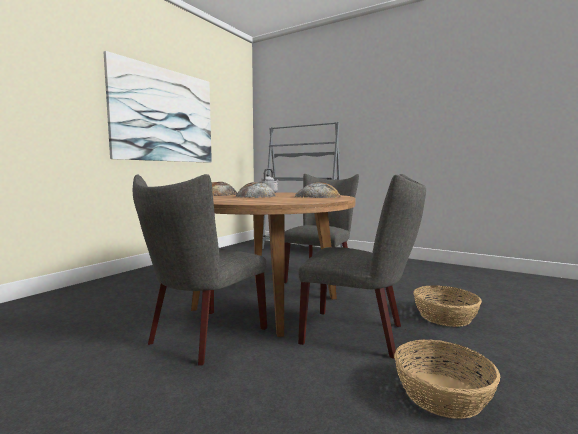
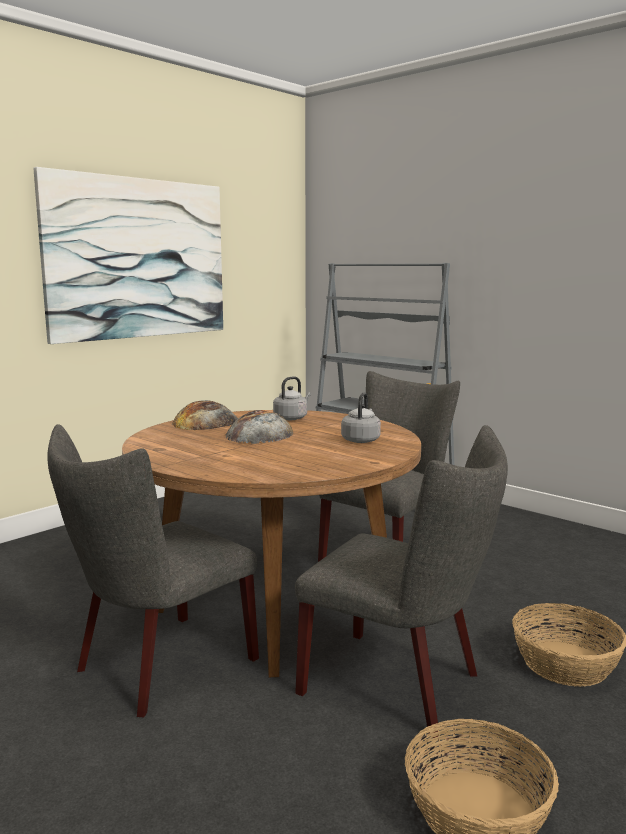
camera: 10 degrees right, 5 degrees up
bread [295,182,341,198] -> grey kettle [341,392,381,443]

